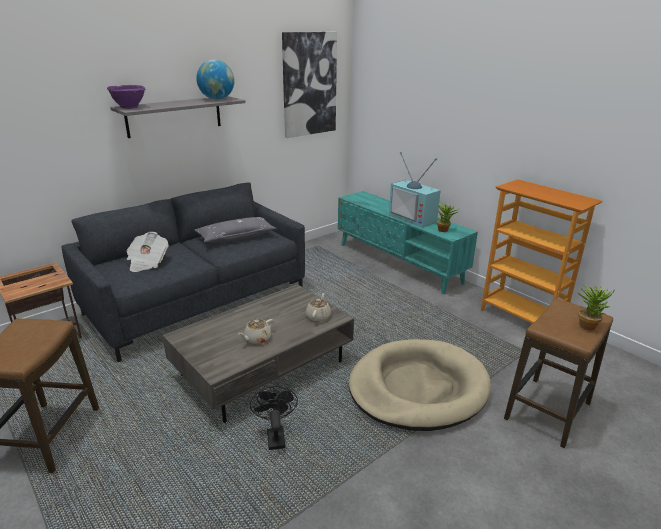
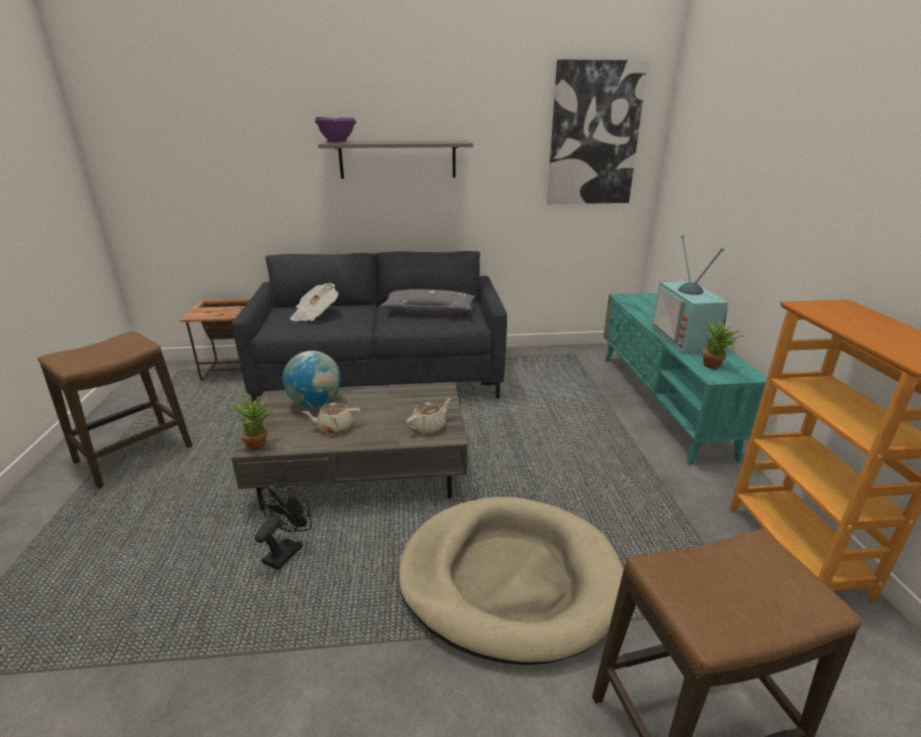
camera: 35 degrees right, 0 degrees up
globe [196,60,235,100] -> globe moved to [283,351,341,407]
potted plant [578,285,615,330] -> potted plant moved to [231,395,276,450]

